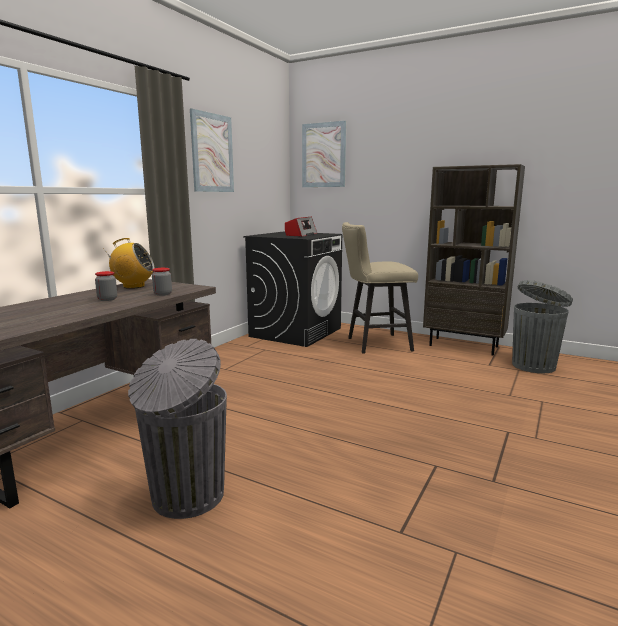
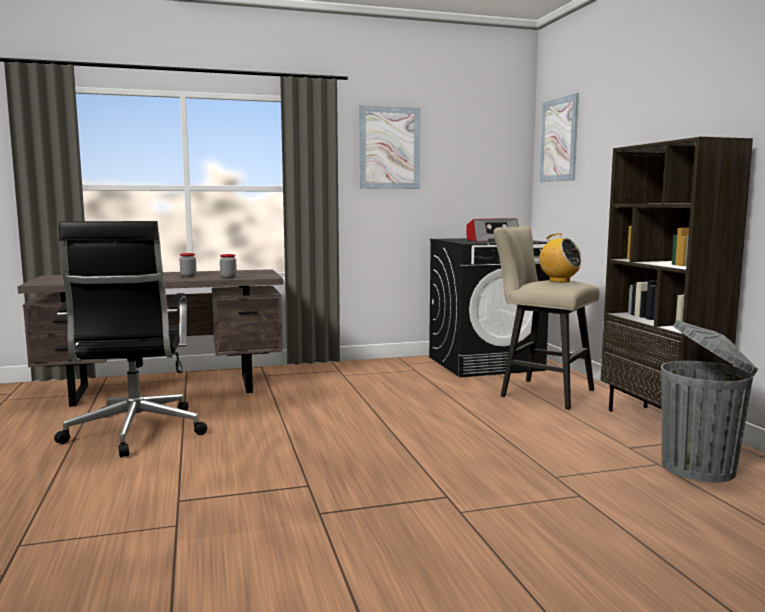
camera: 45 degrees right, 5 degrees down
radio [103,238,154,289] -> radio moved to [536,233,582,283]
grey trash can [128,339,227,519] -> black office chair [54,221,207,457]

